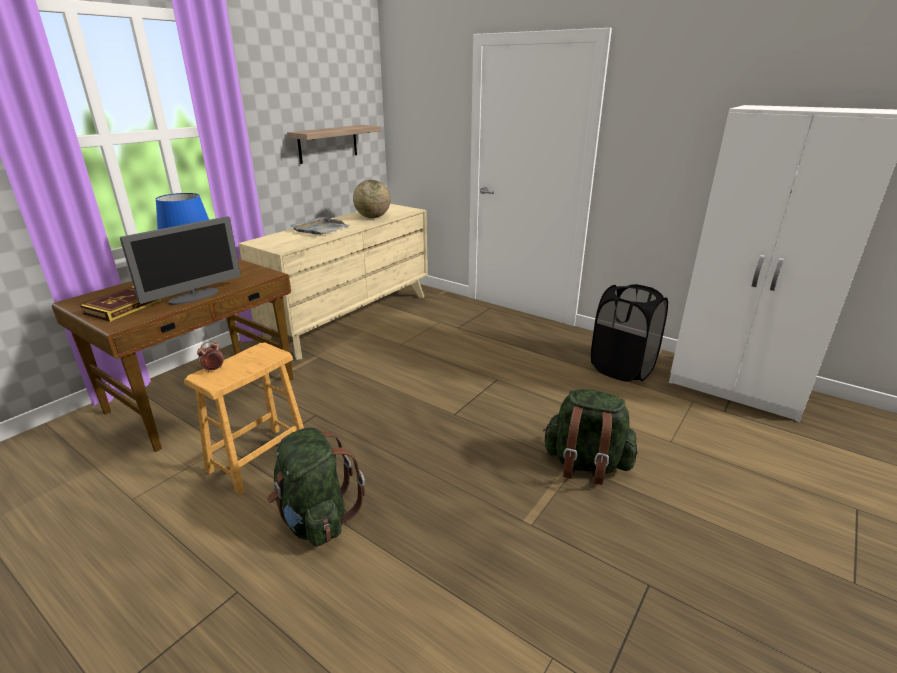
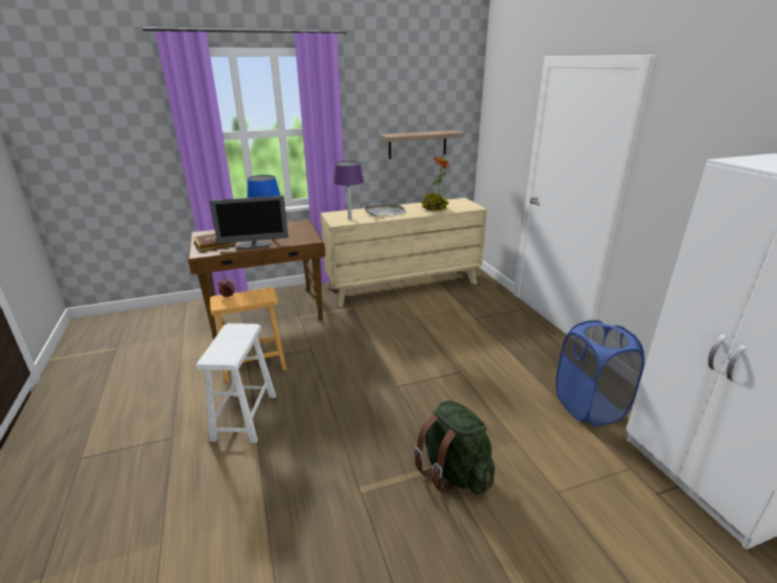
camera: 35 degrees right, 0 degrees up
green backpack [267,427,365,546] -> white stool [196,323,276,443]
globe [353,180,390,218] -> potted plant [421,157,449,211]
black laundry basket [591,284,668,382] -> blue laundry basket [556,320,645,426]
none -> purple table lamp [333,161,364,219]

